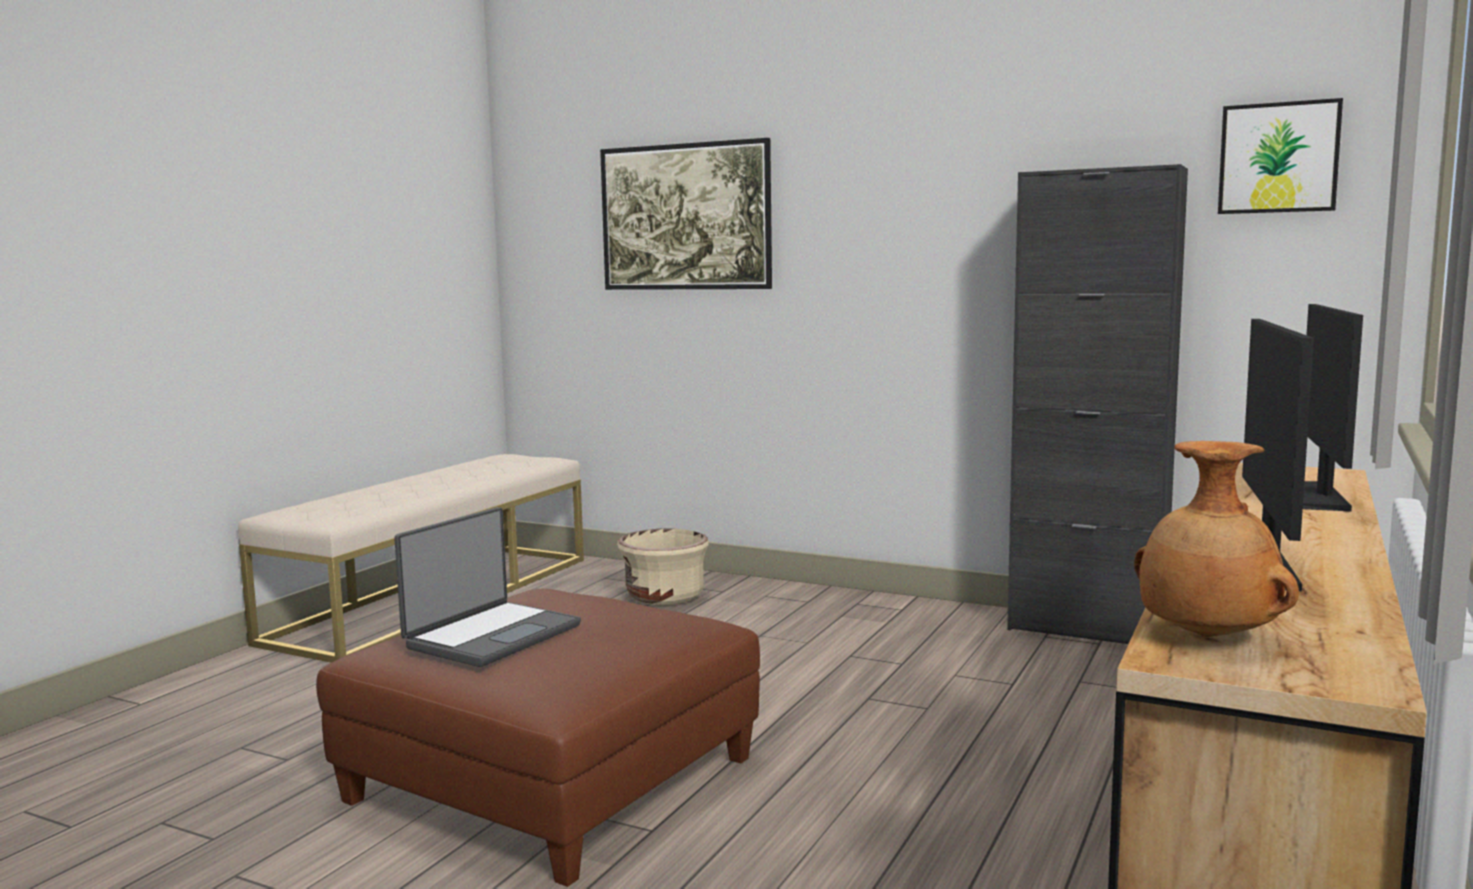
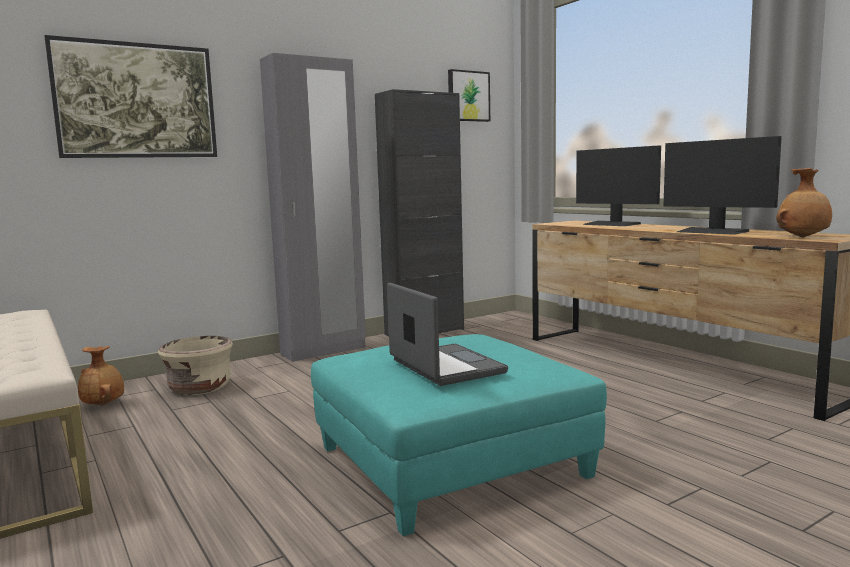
camera: 60 degrees left, 0 degrees up
brown ottoman [316,589,760,887] -> turquoise ottoman [311,334,607,536]
none -> brown vase [78,346,124,406]
none -> grey wardrobe [260,53,366,362]

